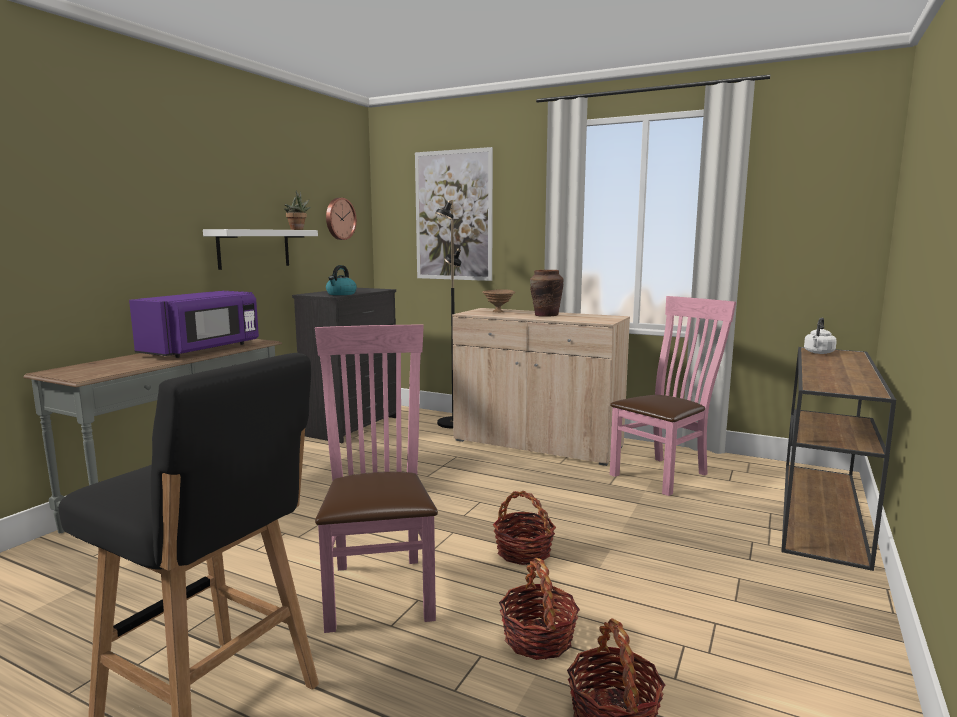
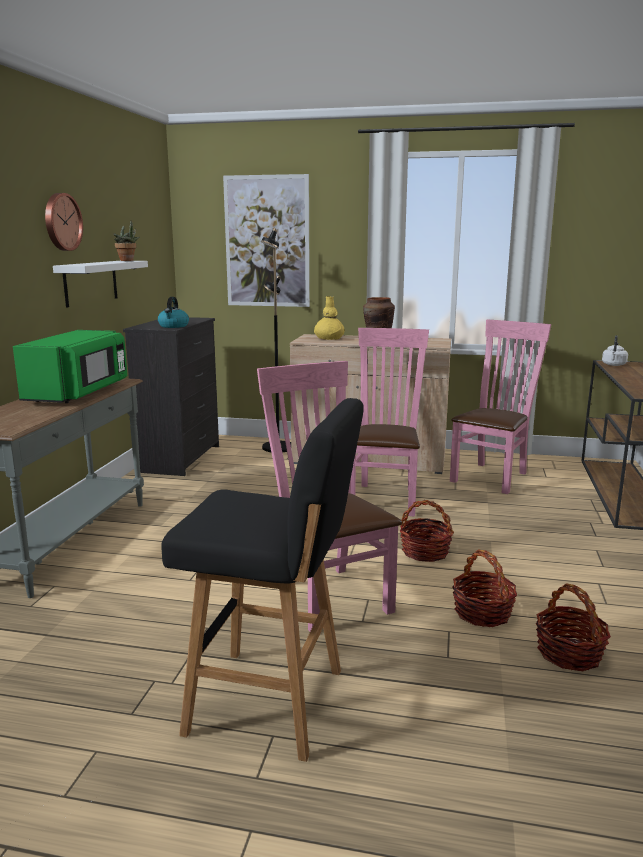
camera: 15 degrees left, 5 degrees up
purple microwave [129,291,259,358] -> green microwave [13,330,127,403]
wall clock [326,198,357,240] -> wall clock moved to [45,193,83,251]
brown bowl [482,289,515,312] -> yellow vase [314,296,345,340]
none -> pink chair [351,328,429,516]

